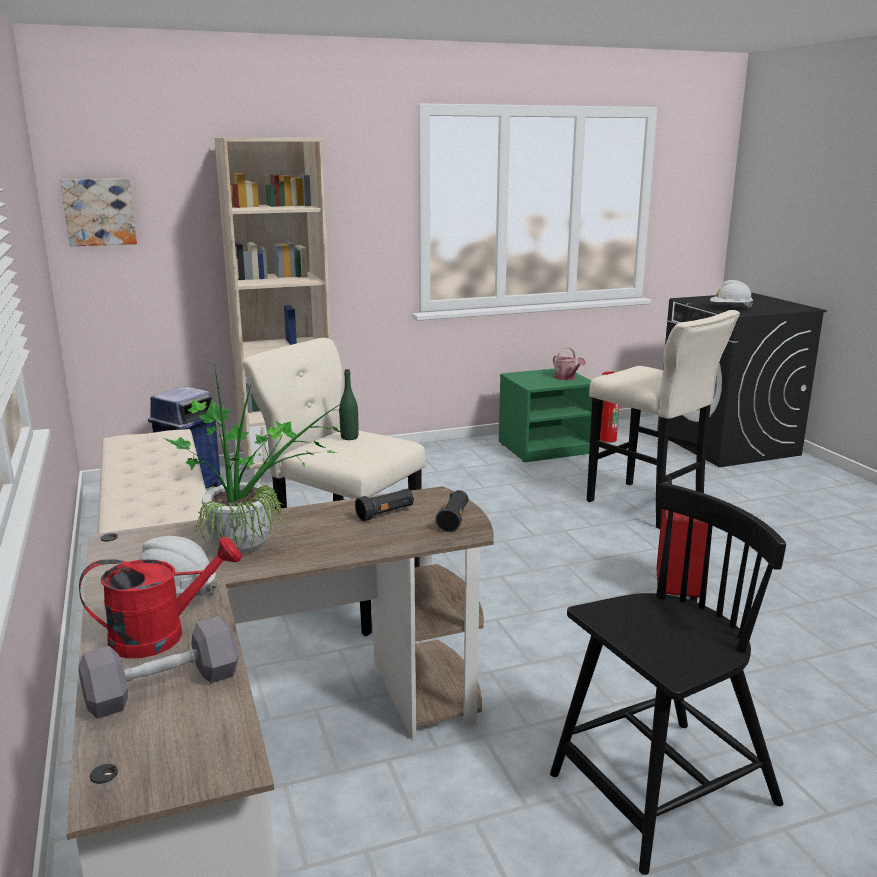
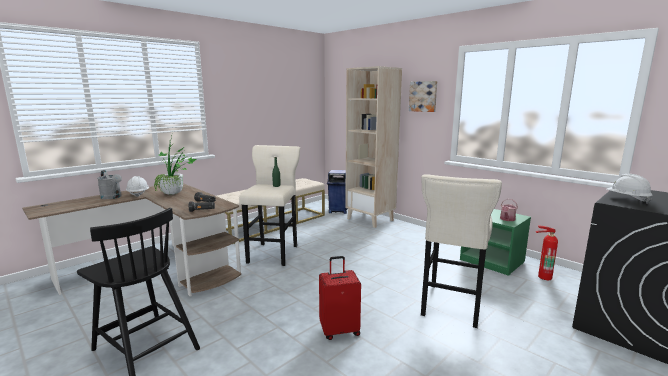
camera: 65 degrees right, 5 degrees down
picture [60,179,137,246] -> picture moved to [409,81,437,112]
grey dumbbell [78,616,239,719] -> none
red watering can [79,537,241,658] -> grey watering can [97,170,122,199]

